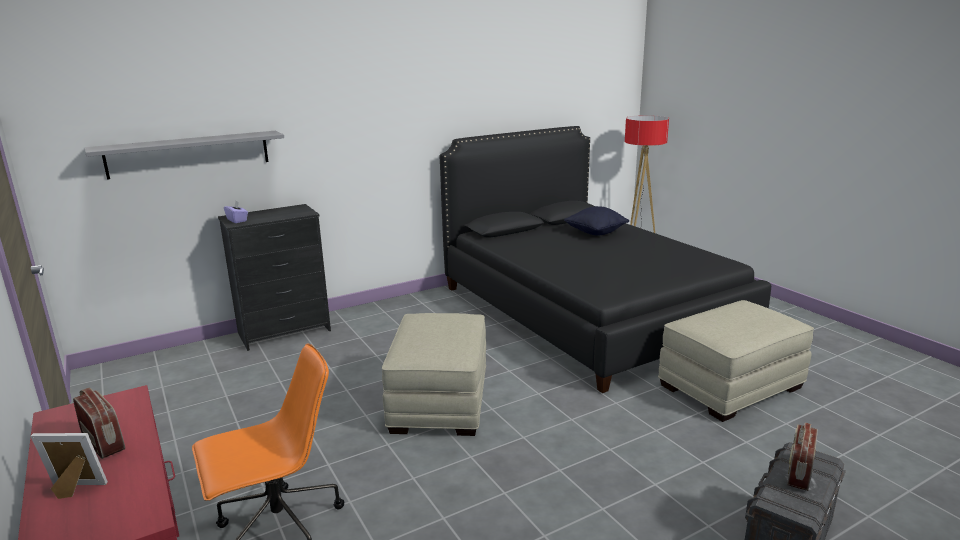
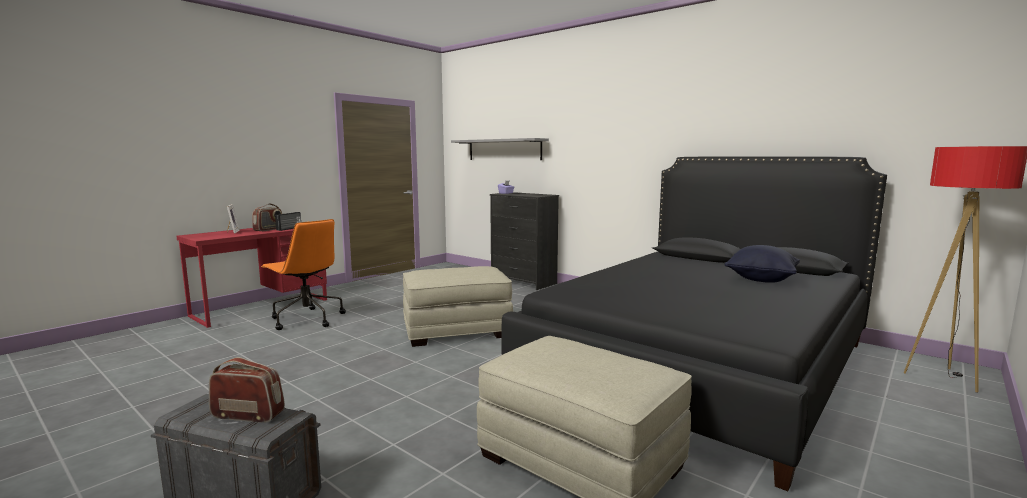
camera: 70 degrees right, 10 degrees down
none -> radio [275,212,301,231]

